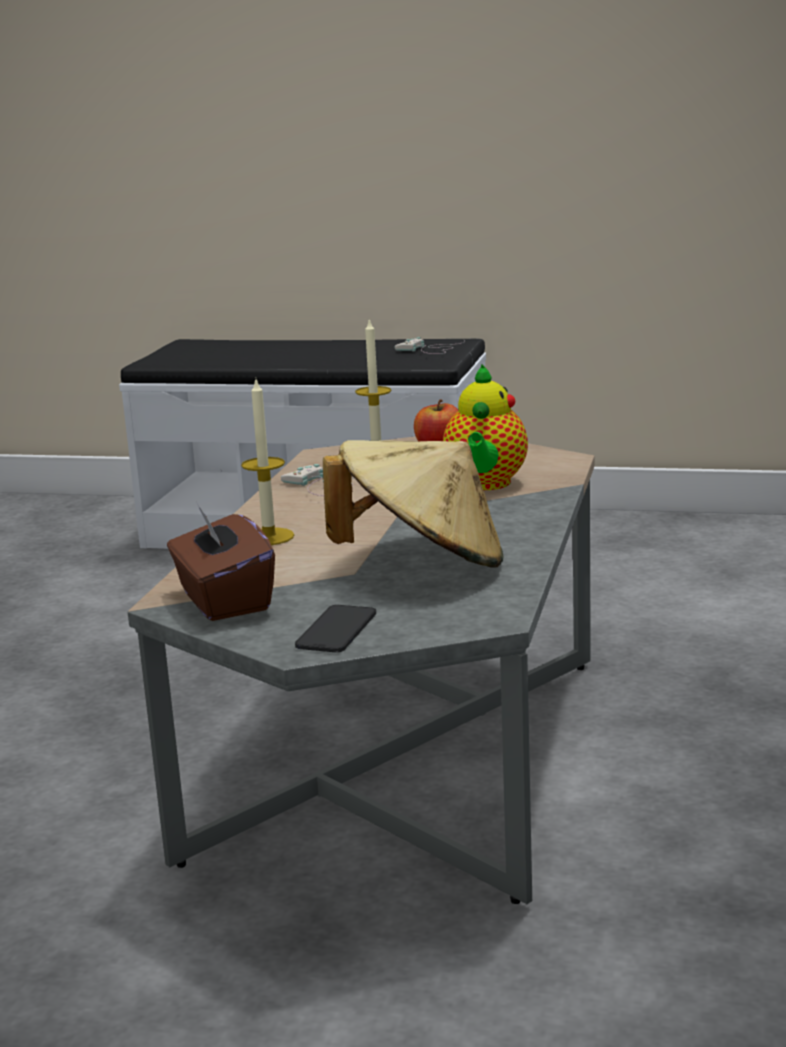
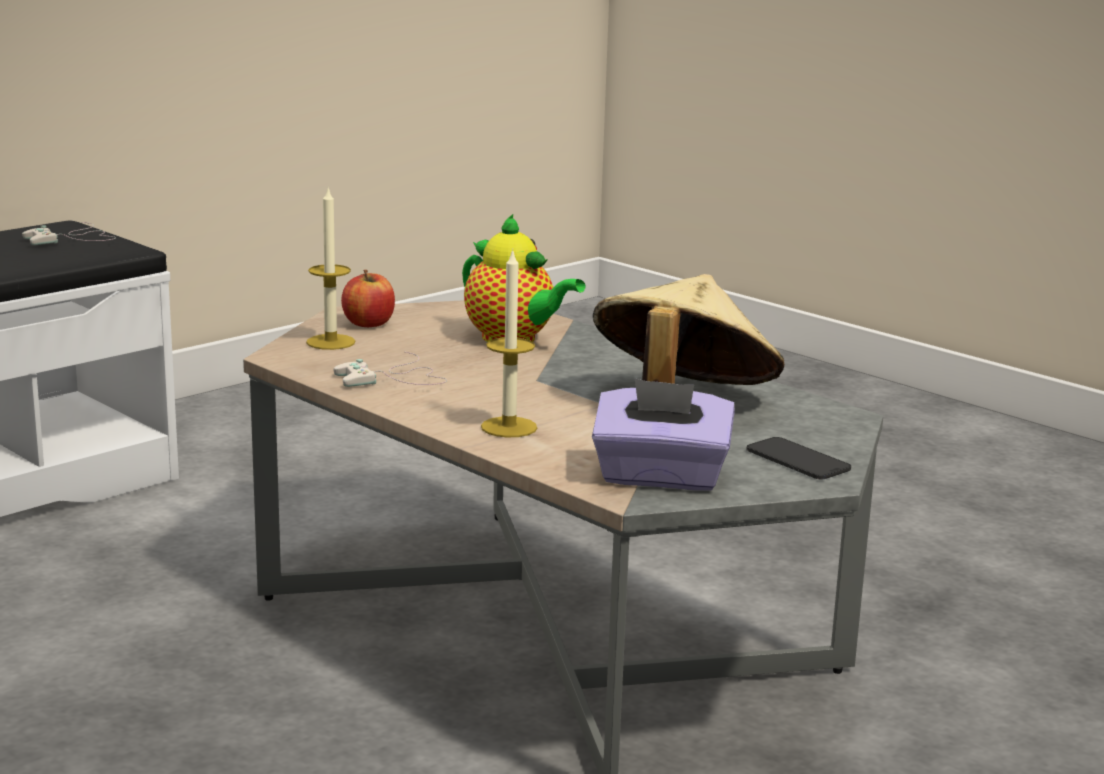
camera: 60 degrees left, 0 degrees up
brown tissue box [167,502,275,621] -> purple tissue box [592,379,735,491]

